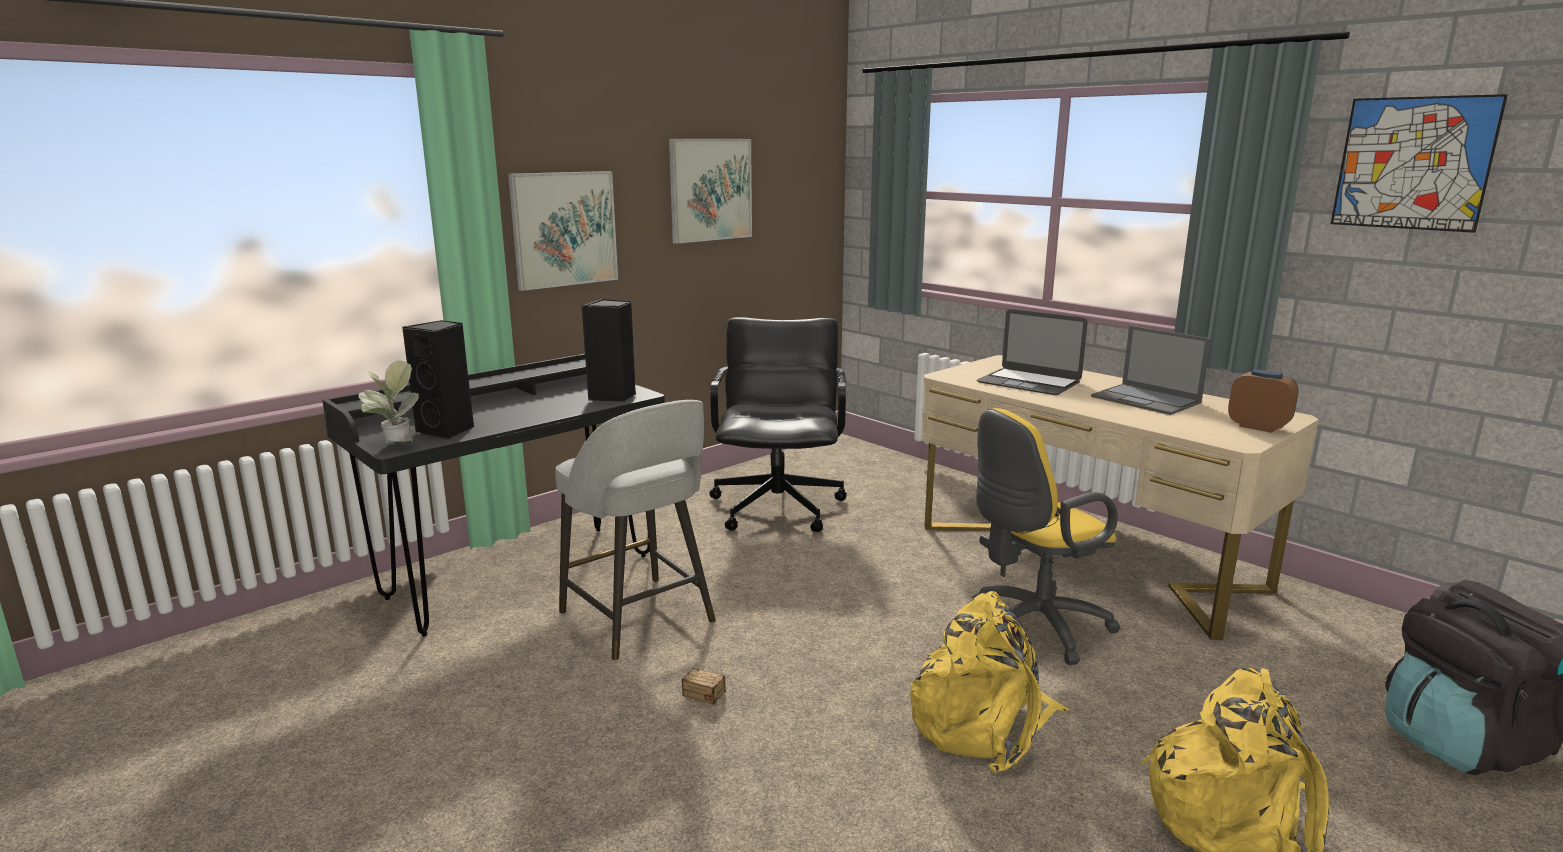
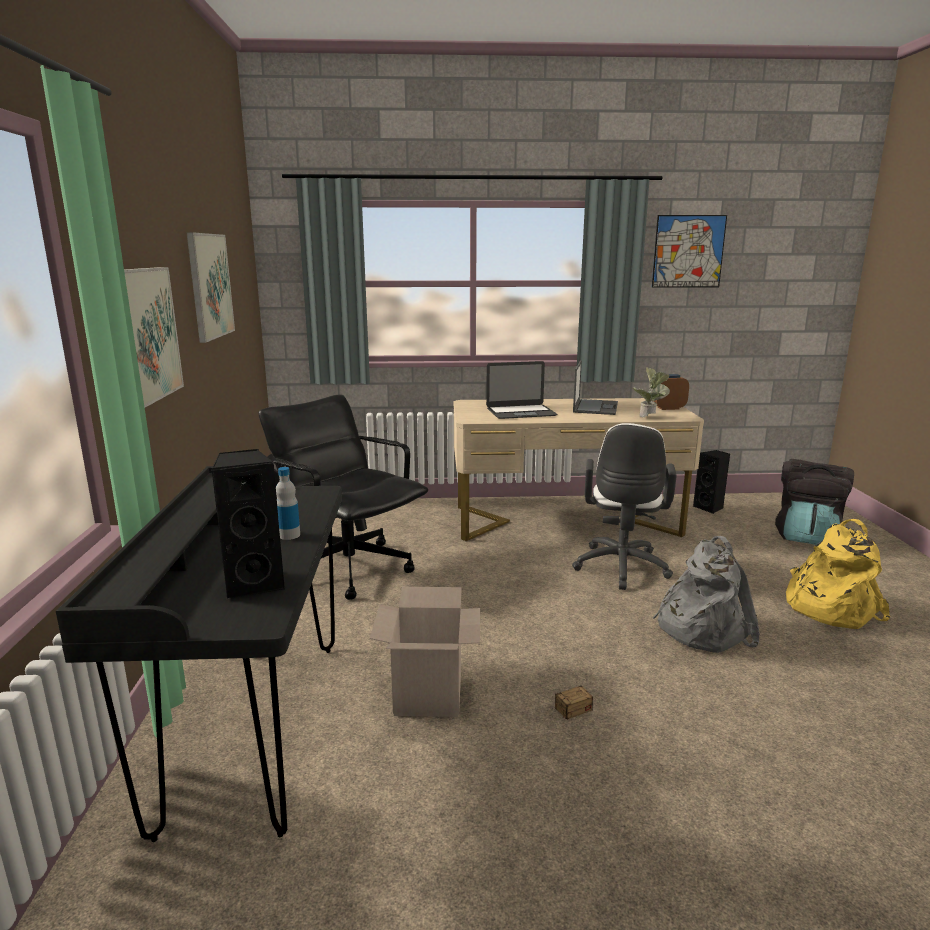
camera: 50 degrees left, 0 degrees up
potted plant [358,361,419,443] -> potted plant moved to [632,367,670,418]
grey stool [555,400,716,661] -> cardboard box [370,587,480,717]
black speaker [582,299,636,401] -> black speaker moved to [693,450,730,514]
yellow backpack [910,591,1069,773] -> grey backpack [653,536,760,653]
yellow office chair [972,408,1120,665] -> white office chair [572,423,677,590]
laptop [1091,326,1211,415] -> laptop turned 75 degrees counterclockwise [573,360,618,415]
none -> bottle [276,467,300,540]

